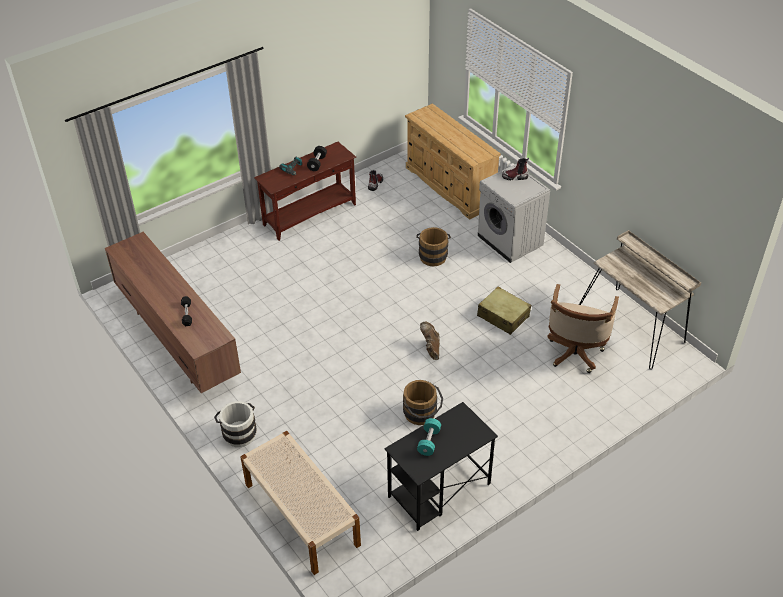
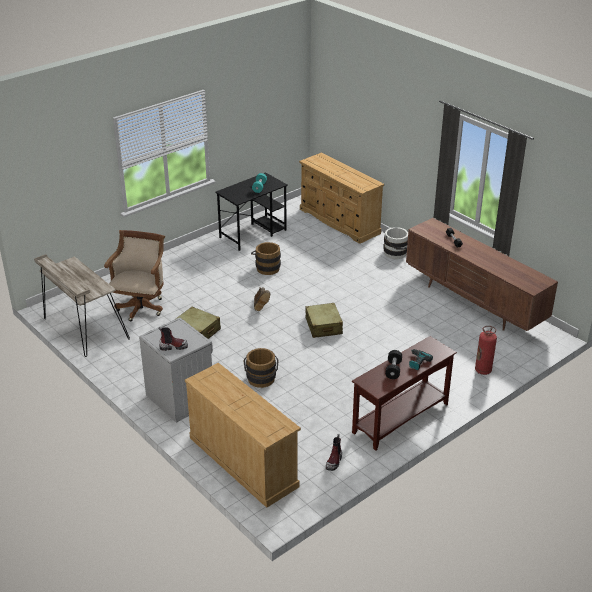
camera: 175 degrees right, 10 degrees down
beige bench [240,431,361,575] -> beige dresser [299,153,384,244]
none -> beige suitcase [305,303,343,338]
none -> fire extinguisher [475,326,497,375]

